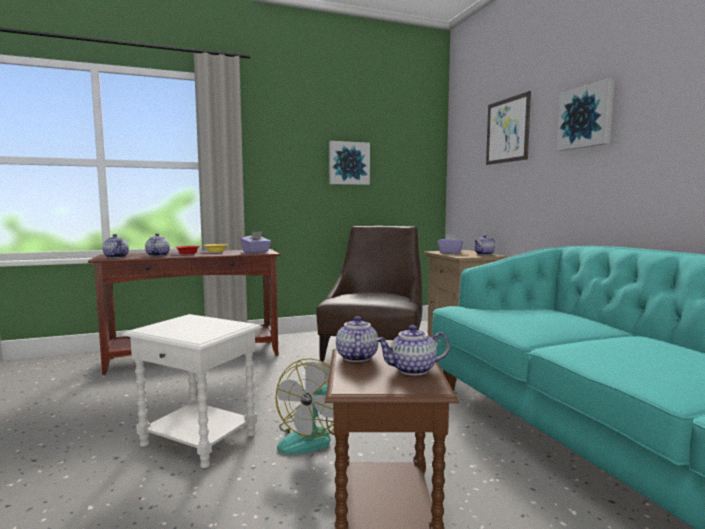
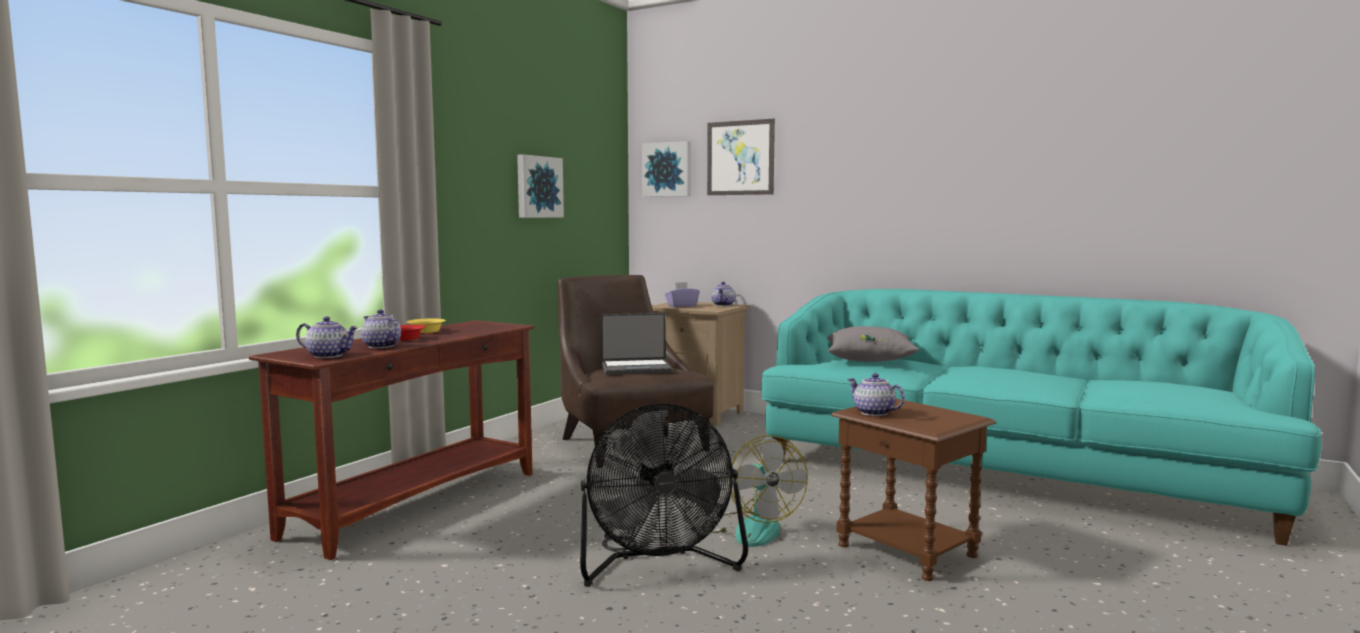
camera: 40 degrees left, 0 degrees up
white side table [122,314,262,468] -> black fan [580,404,748,587]
purple tissue box [240,231,271,253] -> none
teapot [375,325,450,375] -> none
picture [557,78,615,151] -> picture moved to [642,141,691,197]
none -> laptop [601,313,673,375]
none -> grey pillow [827,326,919,362]

